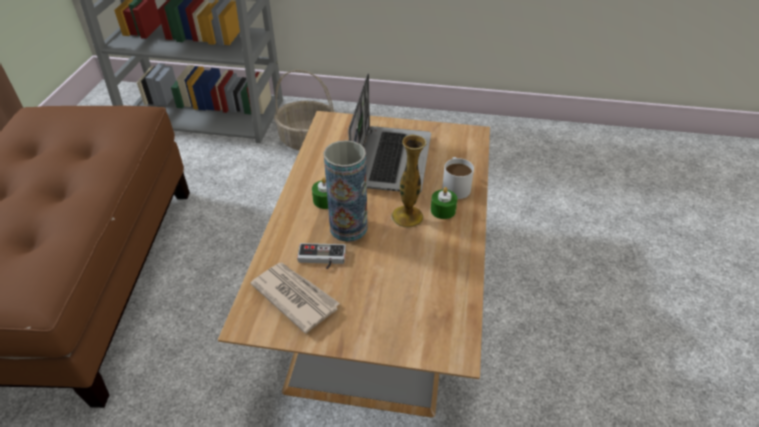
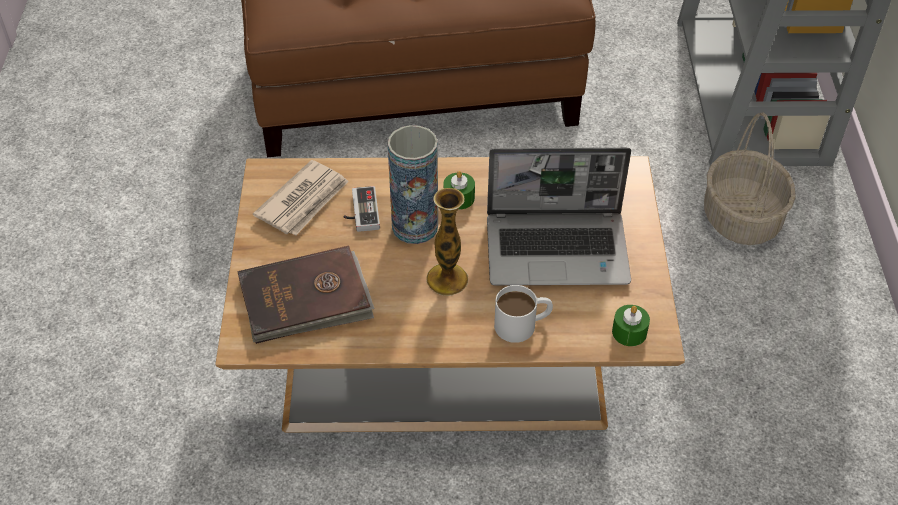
camera: 80 degrees right, 5 degrees up
green candle [431,187,457,219] -> green candle moved to [612,305,650,346]
none -> brown book [237,246,375,344]

